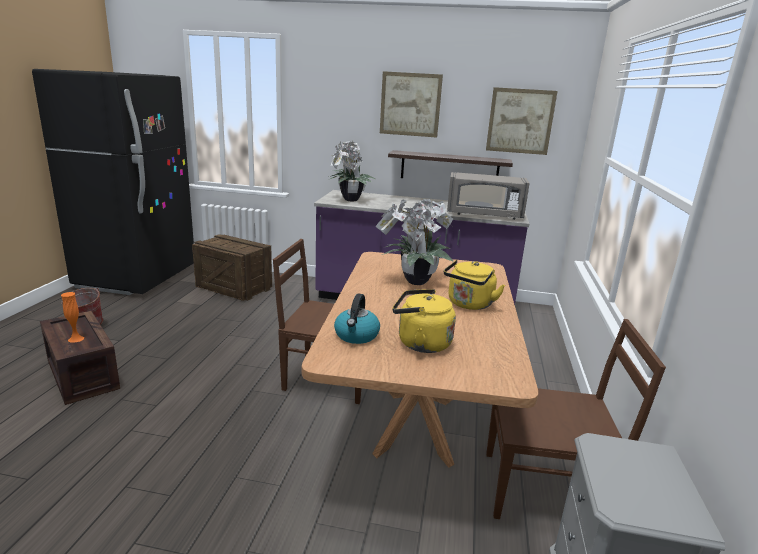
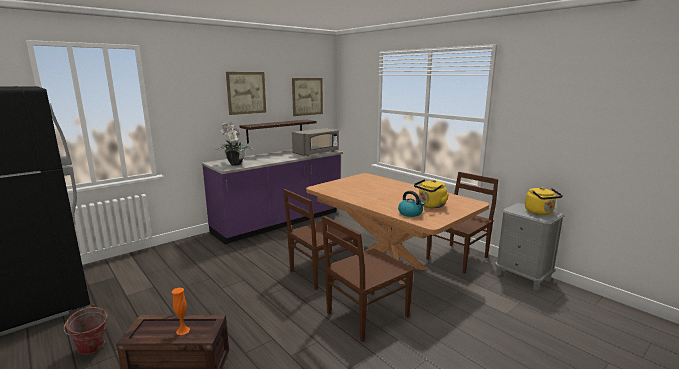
camera: 50 degrees left, 5 degrees down
crate [192,234,272,301] -> none
potted plant [375,198,454,285] -> none
yellow kettle [444,260,505,310] -> yellow kettle moved to [525,187,563,215]
none -> brown chair [322,215,414,342]

